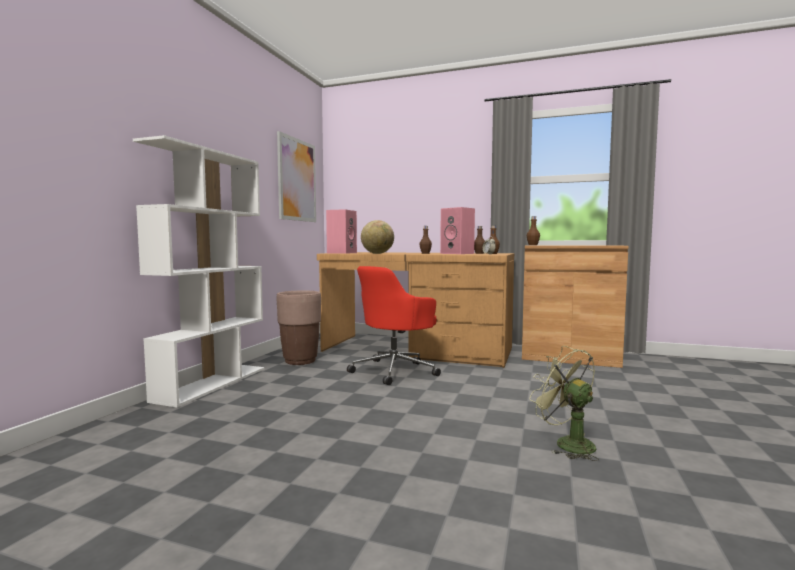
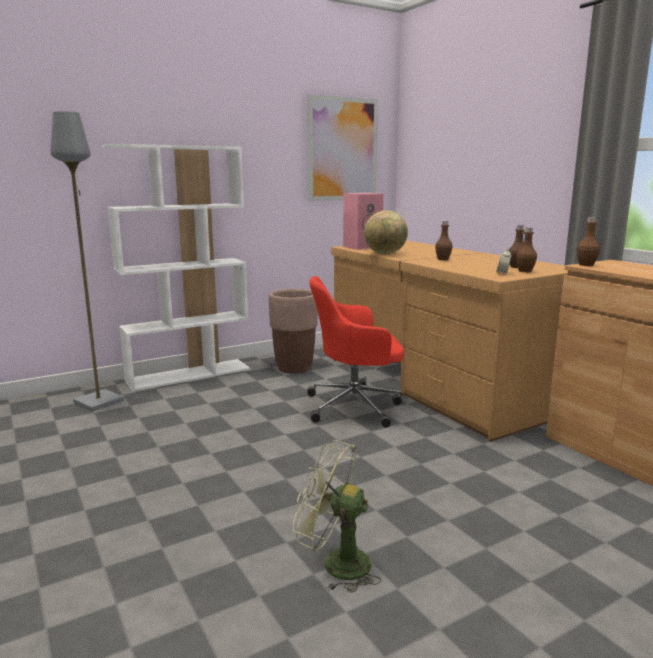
camera: 40 degrees right, 10 degrees up
pink speaker [440,207,475,254] -> none
green fan [529,346,599,461] -> green fan turned 75 degrees counterclockwise [293,440,381,593]
none -> grey floor lamp [51,111,124,412]

